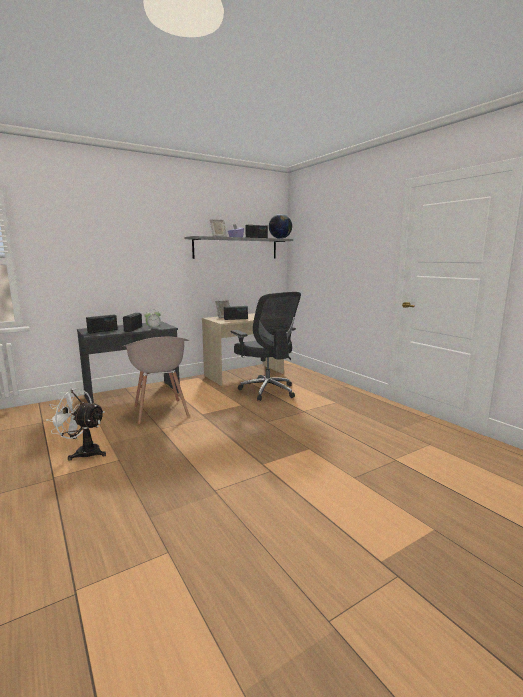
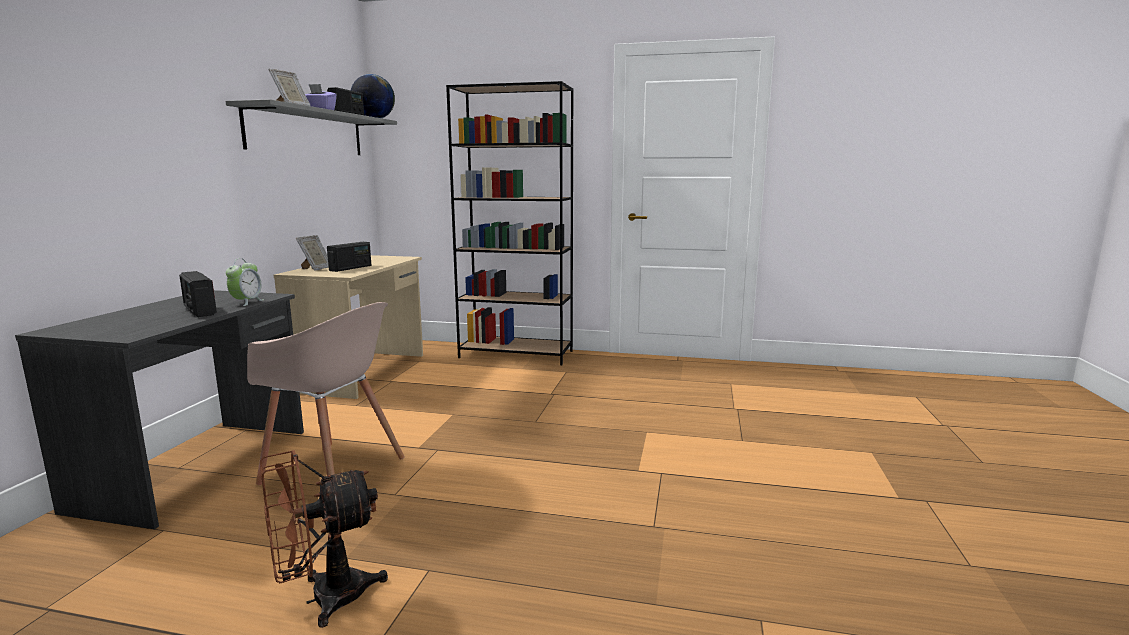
camera: 45 degrees left, 0 degrees up
white fan [46,388,106,461] -> brown fan [260,450,388,628]
radio [86,314,118,333] -> none
office chair [230,292,301,401] -> none
none -> beige bookcase [446,81,573,365]

